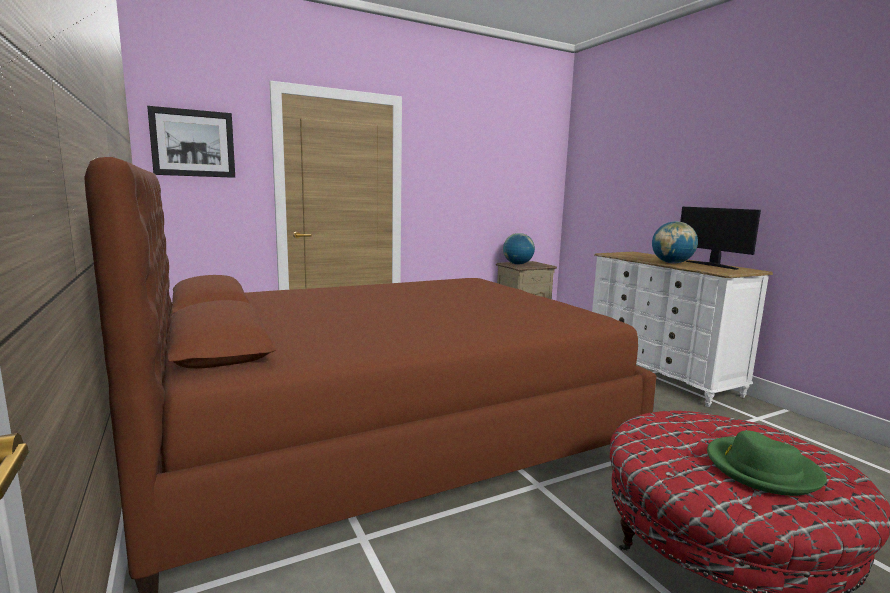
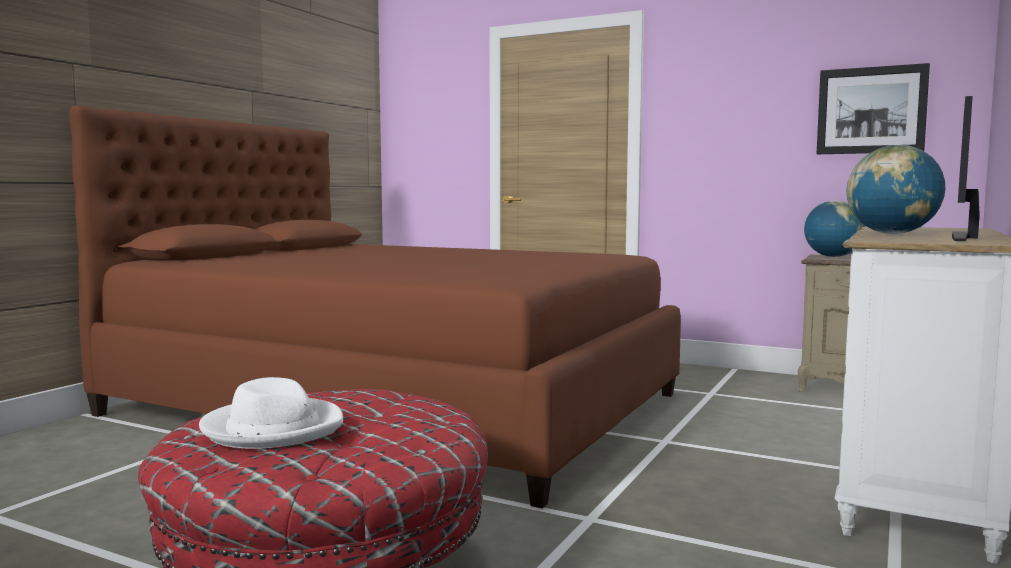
camera: 55 degrees right, 5 degrees down
picture [147,106,235,178] -> picture moved to [817,63,930,154]
green hat [707,431,827,496] -> white hat [199,377,343,449]

